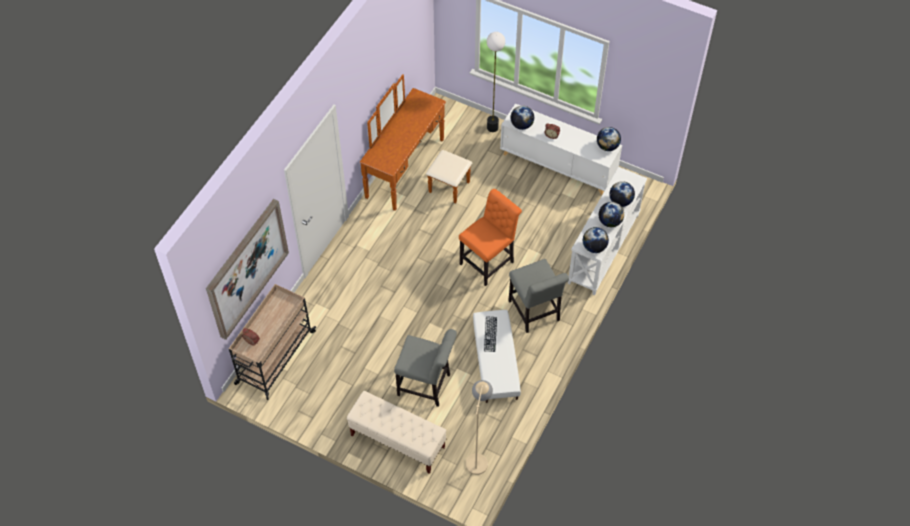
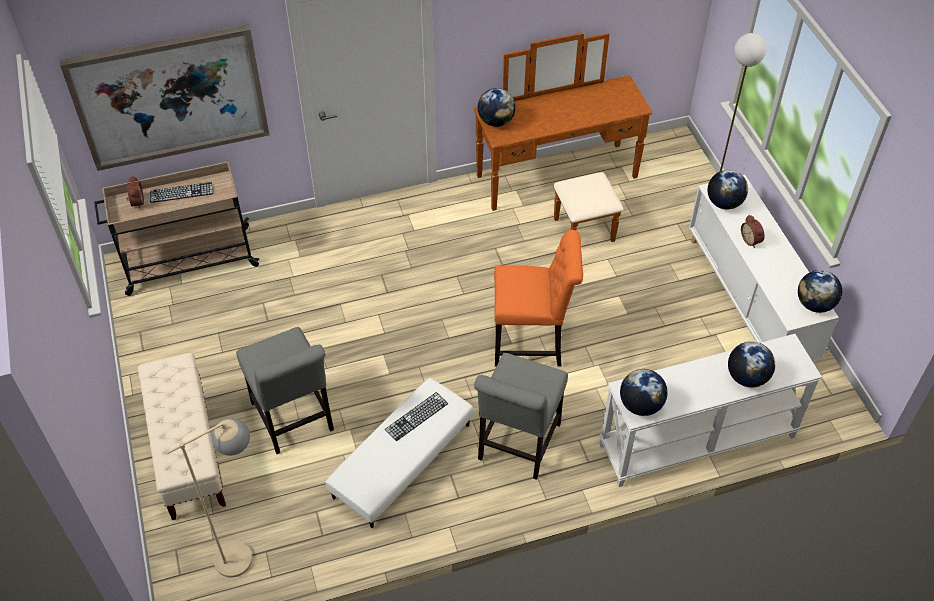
camera: 45 degrees right, 5 degrees down
globe [599,202,624,227] -> globe moved to [478,88,516,127]
none -> keyboard [150,182,213,203]

